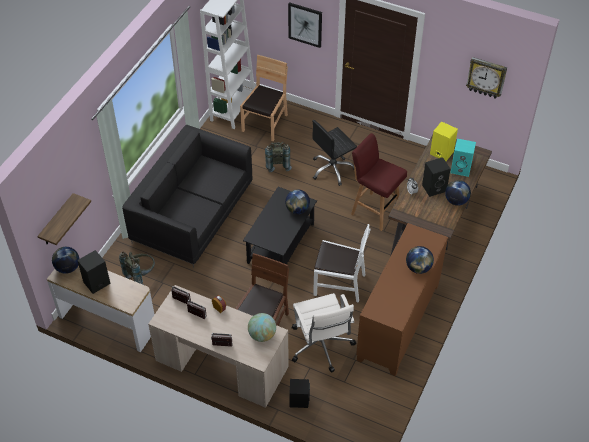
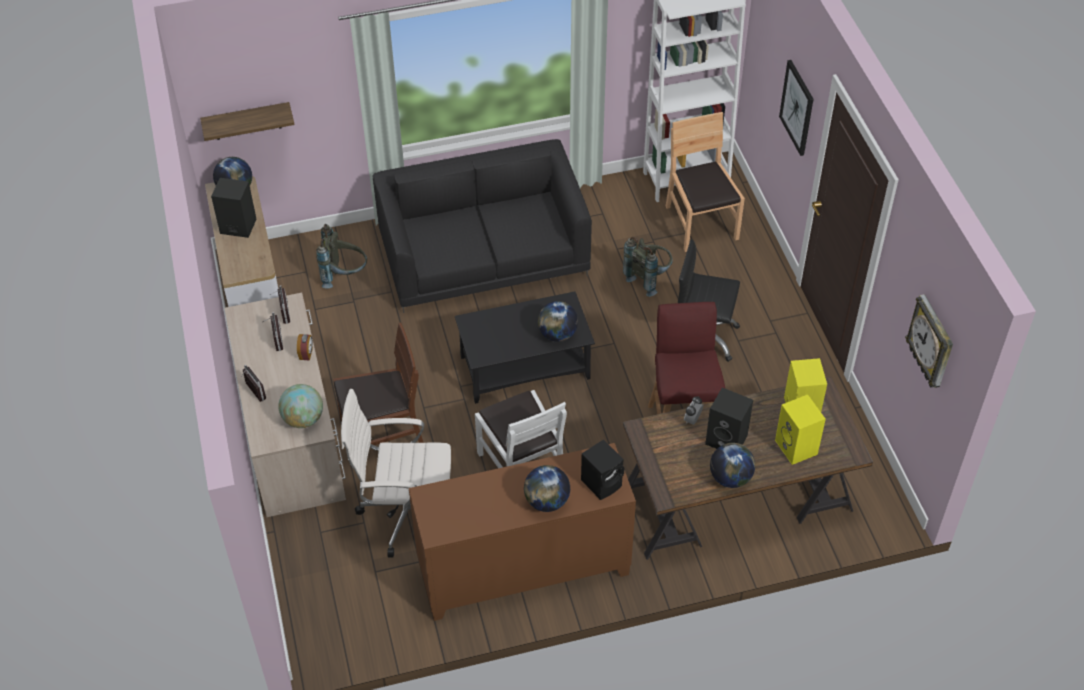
camera: 50 degrees right, 0 degrees up
brown chair [240,55,288,141] -> brown chair turned 90 degrees counterclockwise [665,112,745,252]
black speaker [289,379,310,408] -> black speaker moved to [581,439,625,500]
white office chair [292,293,356,372] -> white office chair turned 60 degrees clockwise [341,389,451,558]
turquoise speaker [450,139,476,177] -> yellow speaker [775,395,826,465]

